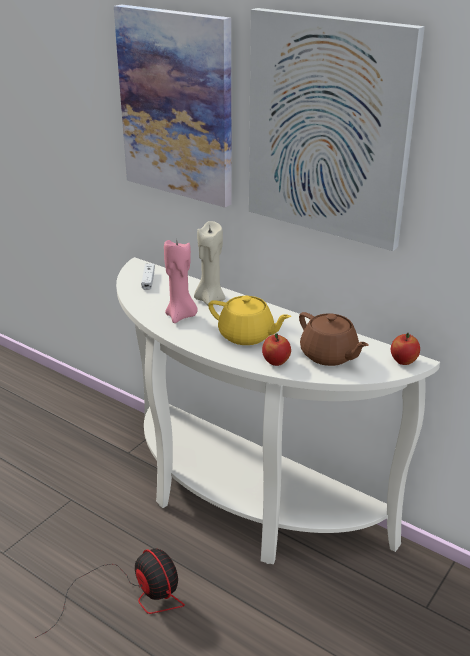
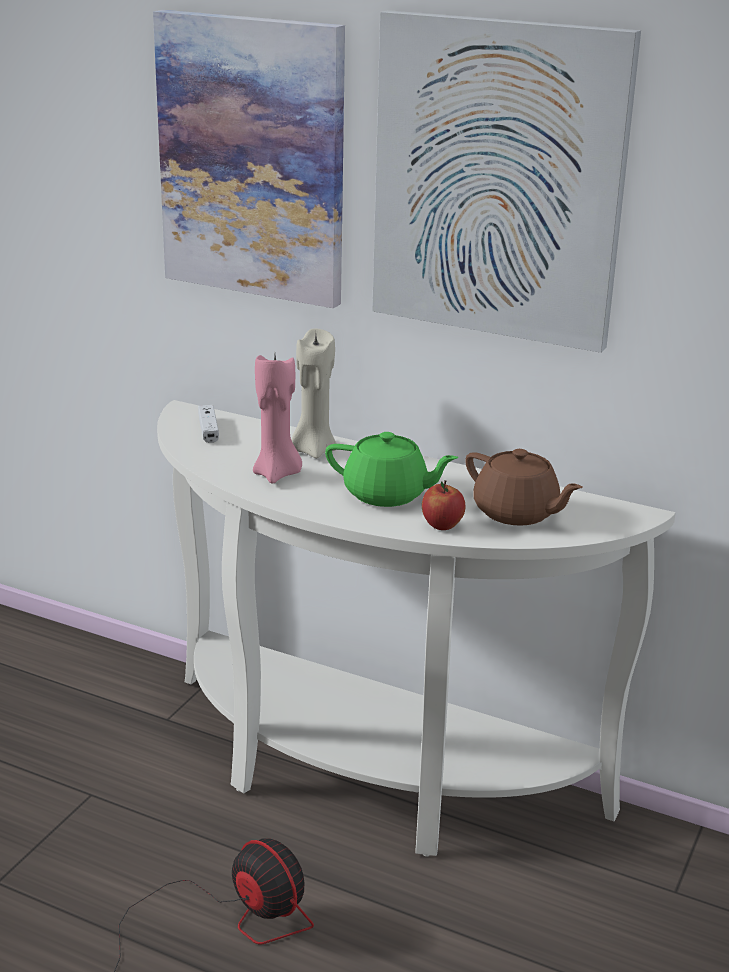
camera: 10 degrees left, 5 degrees down
yellow teapot [208,296,291,345] -> green teapot [325,432,458,507]
apple [391,333,420,365] -> none

